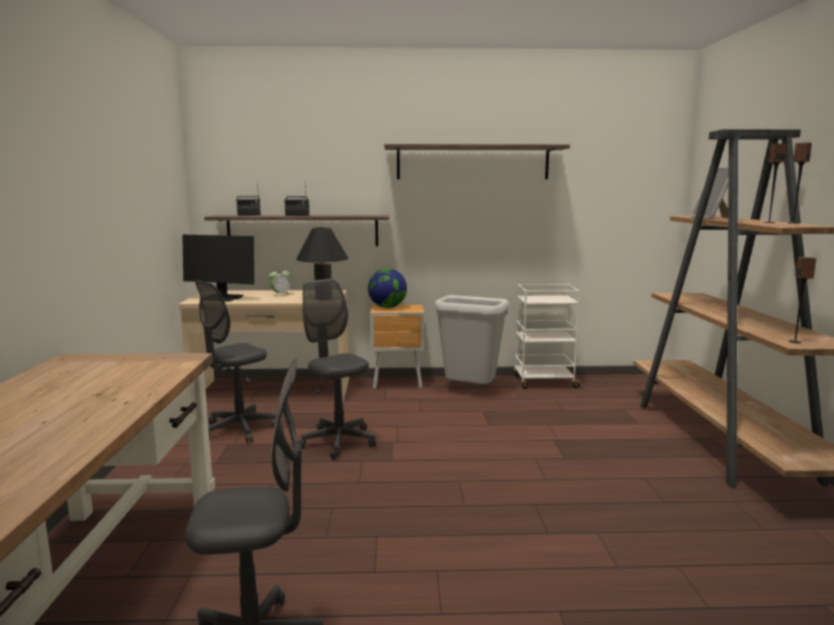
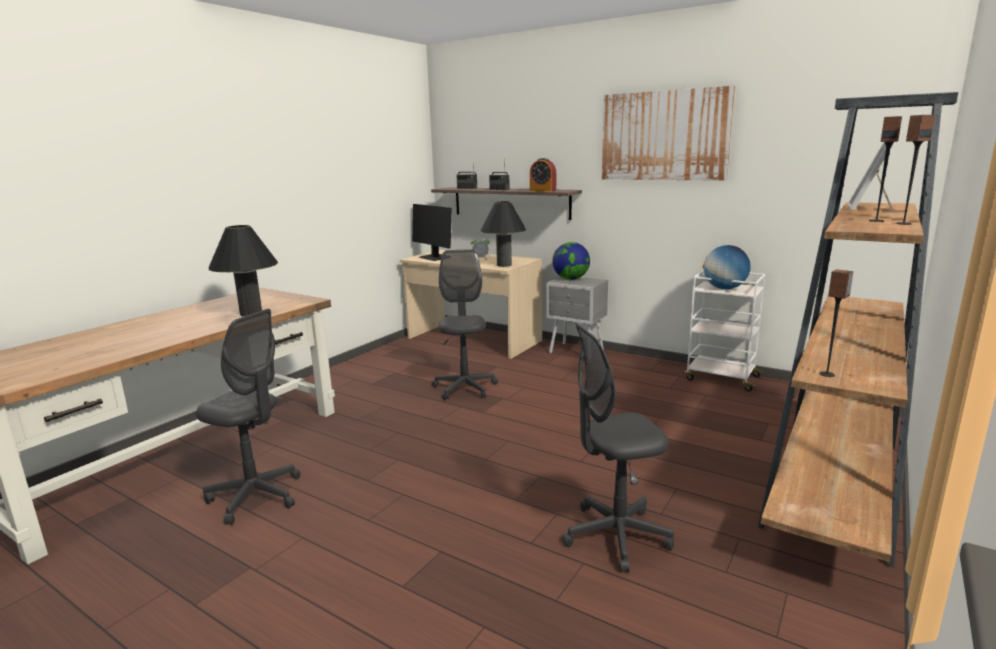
camera: 35 degrees right, 5 degrees up
grey office chair [195,280,276,443] -> grey office chair moved to [562,323,674,572]
brown nightstand [370,305,424,389] -> grey nightstand [546,277,608,353]
shelf [384,144,570,179] -> picture [602,86,735,181]
grey trash can [434,295,509,384] -> none
none -> black table lamp [209,225,278,317]
none -> alarm clock [530,158,556,191]
none -> globe [702,245,751,289]

